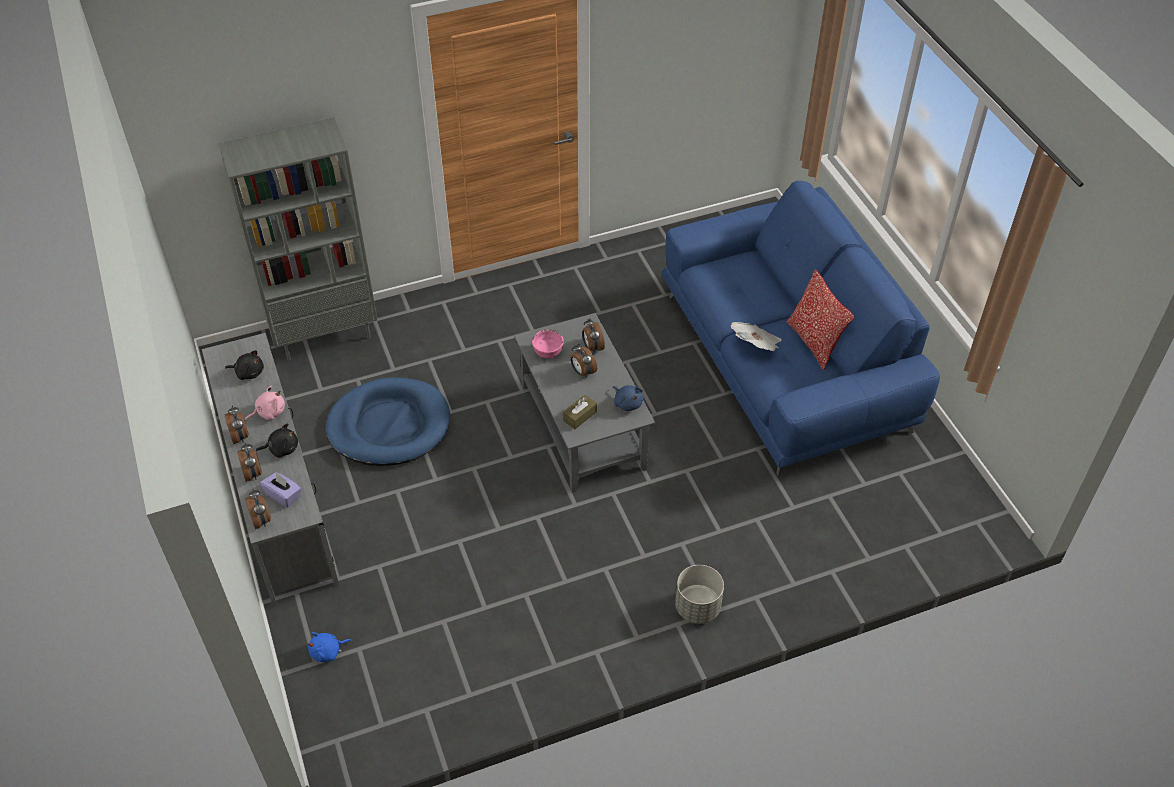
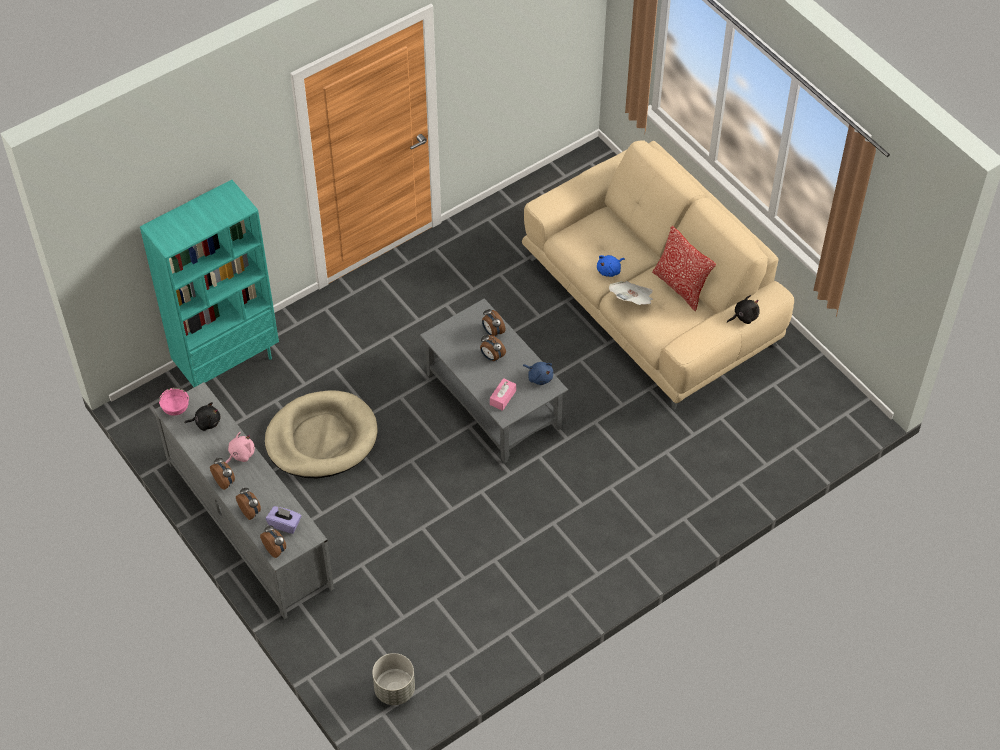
camera: 15 degrees left, 5 degrees up
grey bookcase [218,118,378,360] -> turquoise bookcase [140,180,279,387]
black plush toy [256,424,298,458] -> black plush toy moved to [727,295,760,324]
blue plush toy [308,632,352,662] -> blue plush toy moved to [597,255,625,277]
blue dog bed [326,378,450,466] -> beige dog bed [265,390,378,479]
pink bowl [532,330,564,358] -> pink bowl moved to [159,388,189,416]
brown tissue box [563,395,597,429] -> pink tissue box [490,378,516,411]
blue sofa [661,181,940,476] -> beige sofa [522,141,794,410]
grey planter [675,565,724,624] -> grey planter moved to [372,653,415,705]

